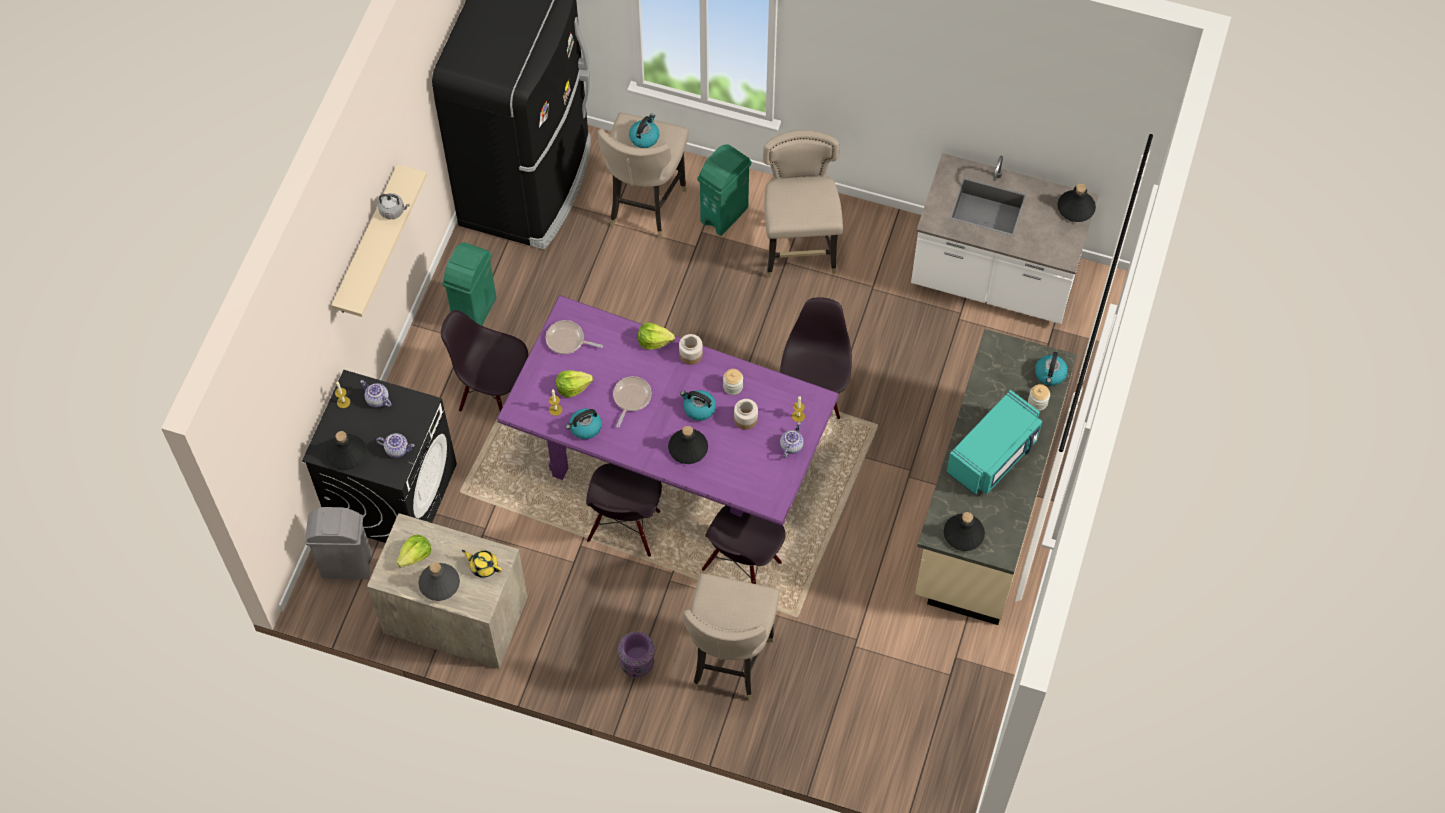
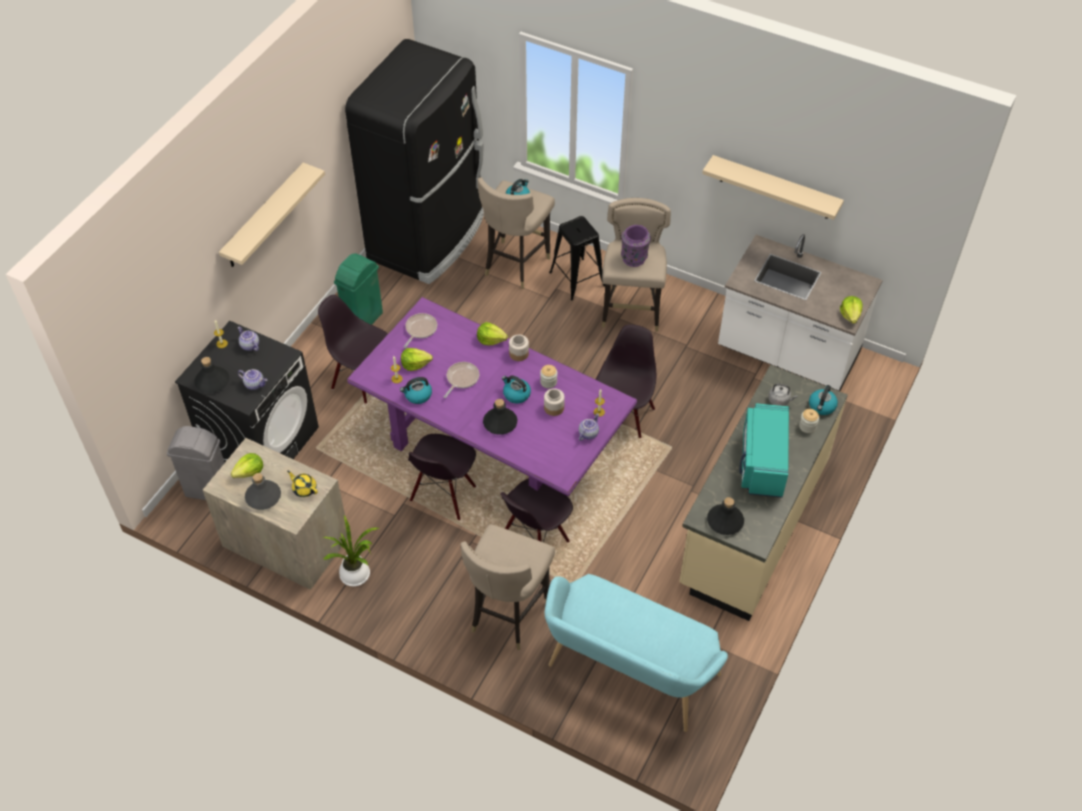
camera: 10 degrees right, 10 degrees down
grey kettle [378,193,410,219] -> grey kettle moved to [768,384,798,406]
frying pan [546,320,603,354] -> frying pan turned 90 degrees clockwise [403,313,437,348]
purple vase [618,632,655,678] -> purple vase moved to [621,225,651,267]
green trash can [697,144,752,236] -> black stool [549,216,605,300]
turquoise microwave [946,390,1042,495] -> turquoise microwave turned 135 degrees clockwise [740,403,789,497]
black bottle [1057,183,1096,222] -> none
none -> potted plant [322,515,379,586]
none -> turquoise bench [545,574,728,732]
none -> beige shelf [702,155,844,220]
none -> lettuce [840,296,862,324]

